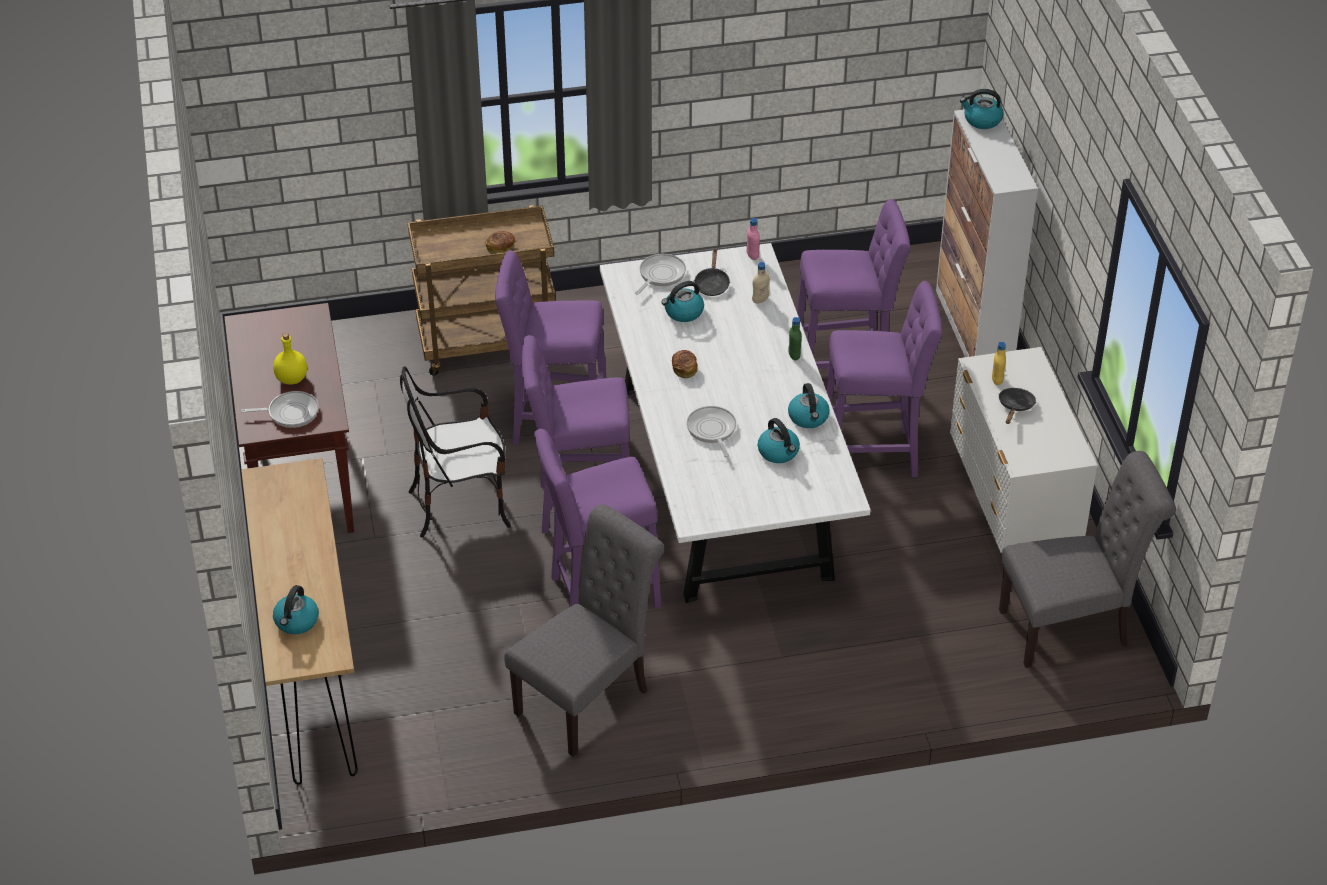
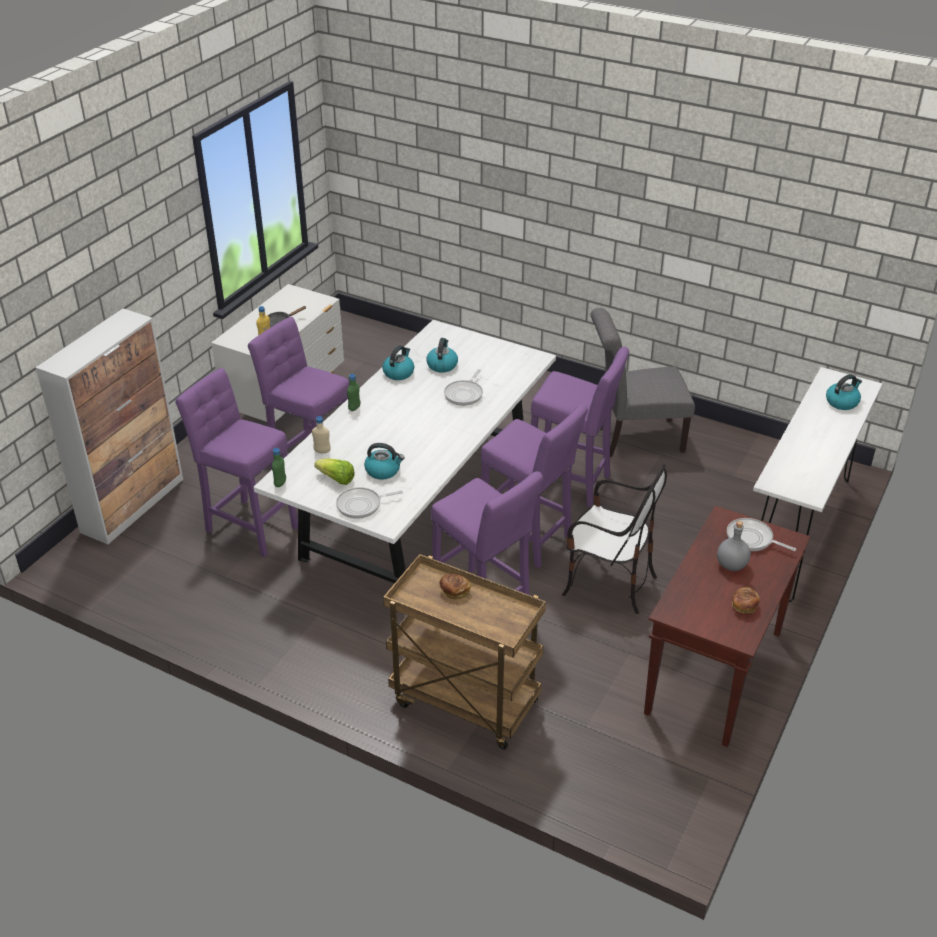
camera: 140 degrees left, 5 degrees down
brown console table [241,458,358,785] -> white console table [753,367,882,602]
yellow bottle [273,333,307,385] -> grey bottle [717,521,751,571]
bread [672,350,698,378] -> bread moved to [732,587,760,614]
black frying pan [694,249,730,296] -> lettuce [314,458,355,485]
pink bottle [746,218,760,260] -> green bottle [272,448,286,487]
kettle [960,89,1003,129] -> none
grey chair [999,451,1176,668] -> none

